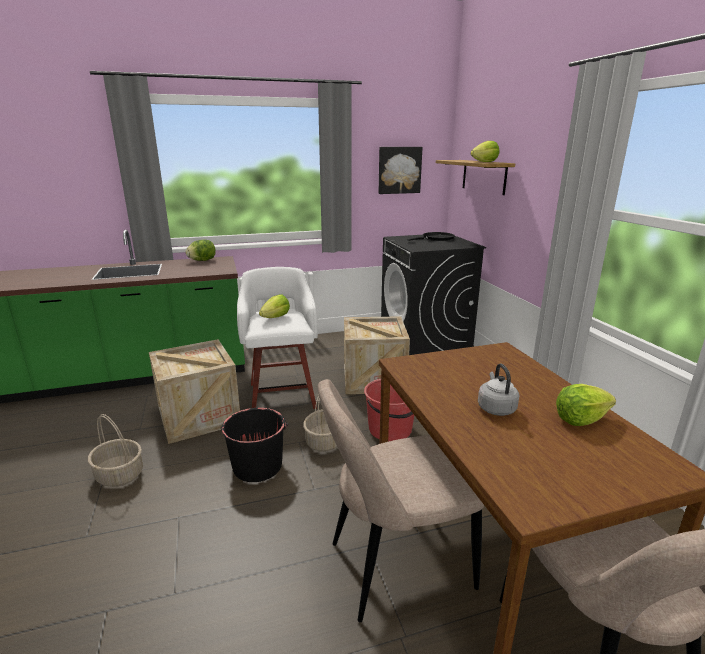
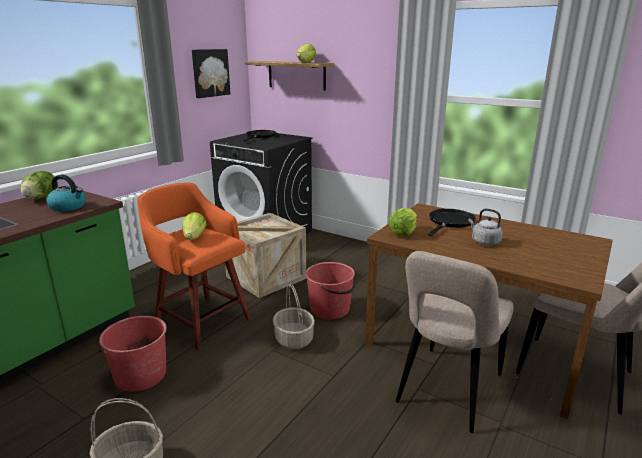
camera: 40 degrees left, 0 degrees up
crate [149,339,240,444] -> red bucket [97,316,167,392]
black bucket [221,408,288,482] -> none
white stool [237,267,318,409] -> orange stool [137,183,251,350]
lettuce [556,384,616,426] -> lettuce moved to [389,208,417,236]
none -> kettle [47,175,86,212]
none -> black frying pan [428,209,476,236]

